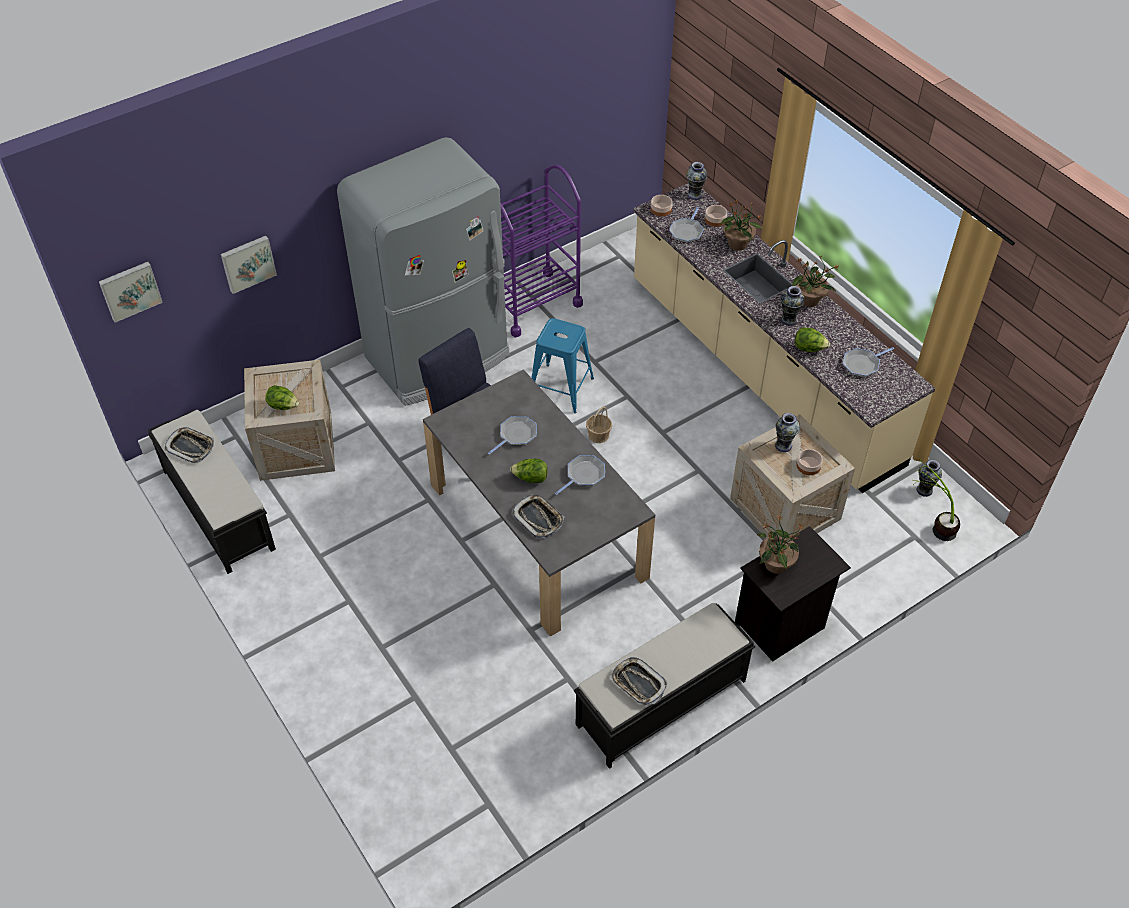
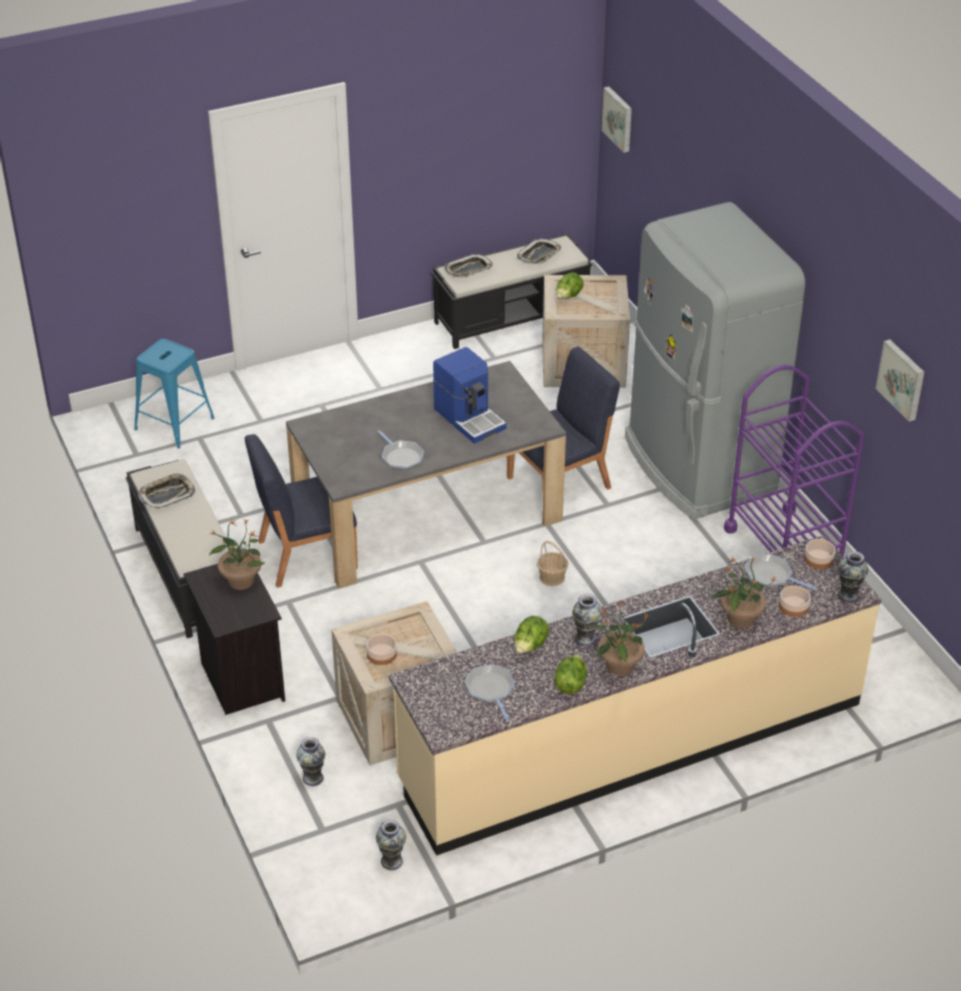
camera: 100 degrees right, 10 degrees down
picture [221,236,277,294] -> picture moved to [876,339,924,422]
frying pan [488,416,537,455] -> coffee machine [433,347,507,444]
lettuce [510,458,548,483] -> lettuce moved to [554,654,587,694]
tray [512,494,565,539] -> tray moved to [444,254,493,278]
blue stool [532,318,594,413] -> blue stool moved to [134,339,215,448]
vase [775,413,800,452] -> vase moved to [296,737,325,786]
potted plant [914,460,960,541] -> none
none -> blue chair [245,434,358,588]

